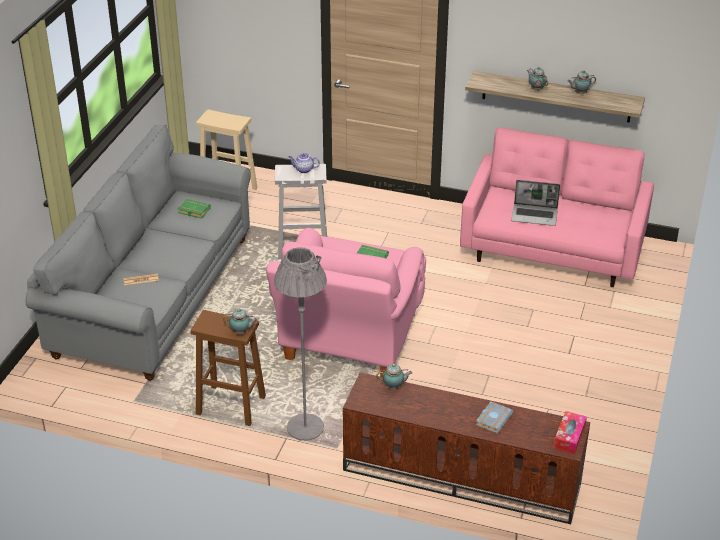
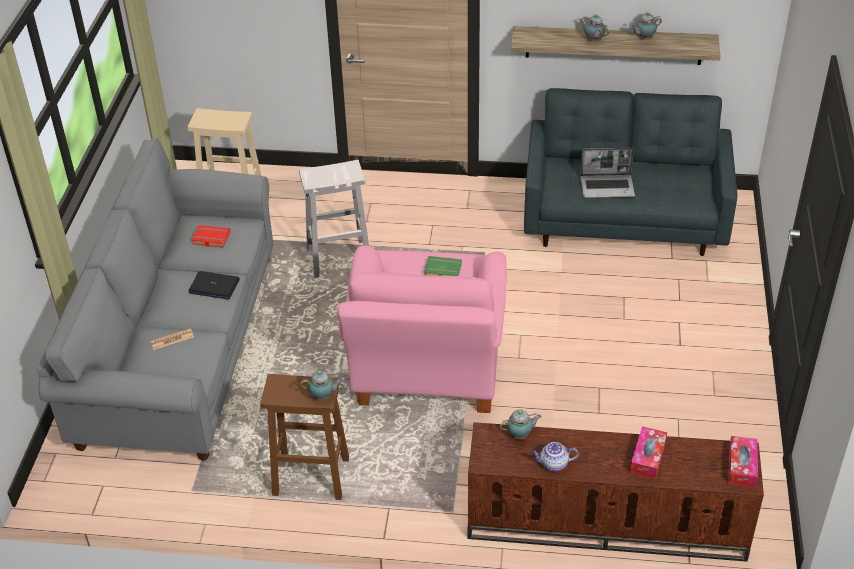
camera: 10 degrees left, 5 degrees up
green book [178,199,211,218] -> red book [192,225,230,248]
grey floor lamp [274,247,327,441] -> none
teapot [289,153,320,173] -> teapot moved to [531,442,579,472]
pink sofa [460,127,654,287] -> grey sofa [524,88,737,256]
grey book [476,401,513,434] -> tissue box [630,426,667,479]
none -> laptop [189,271,240,299]

